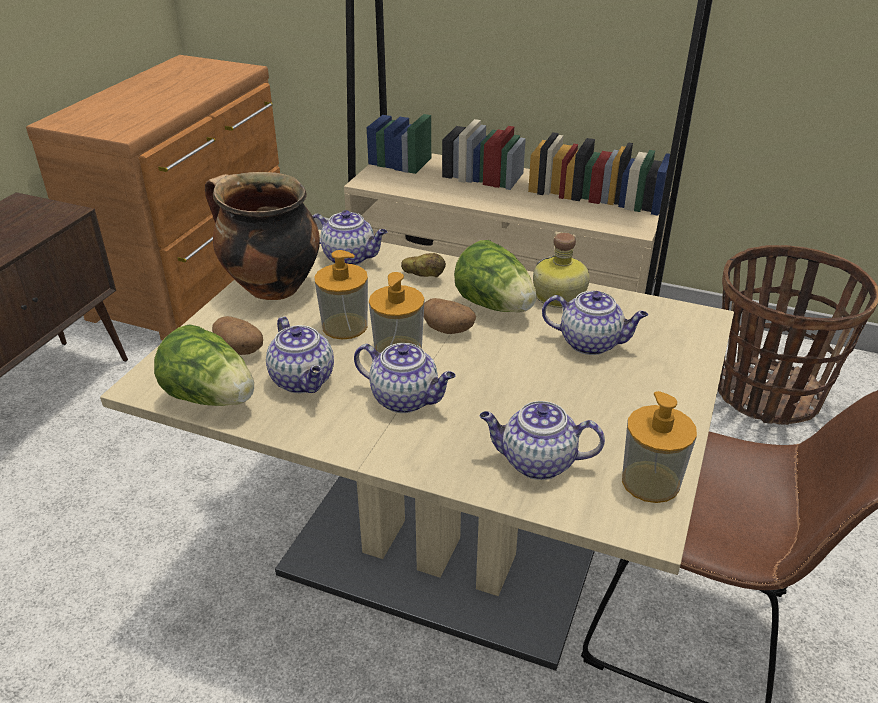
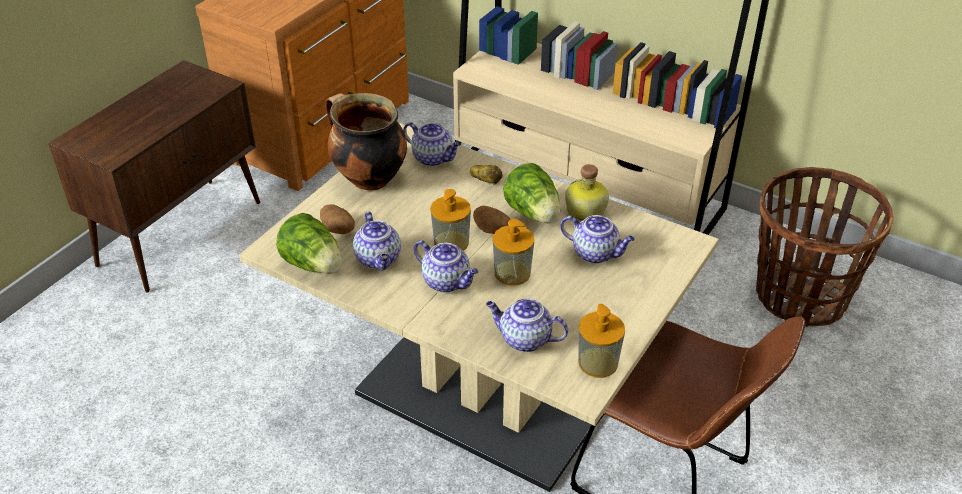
camera: 10 degrees right, 5 degrees up
soap dispenser [314,250,368,340] -> soap dispenser moved to [493,219,534,285]

